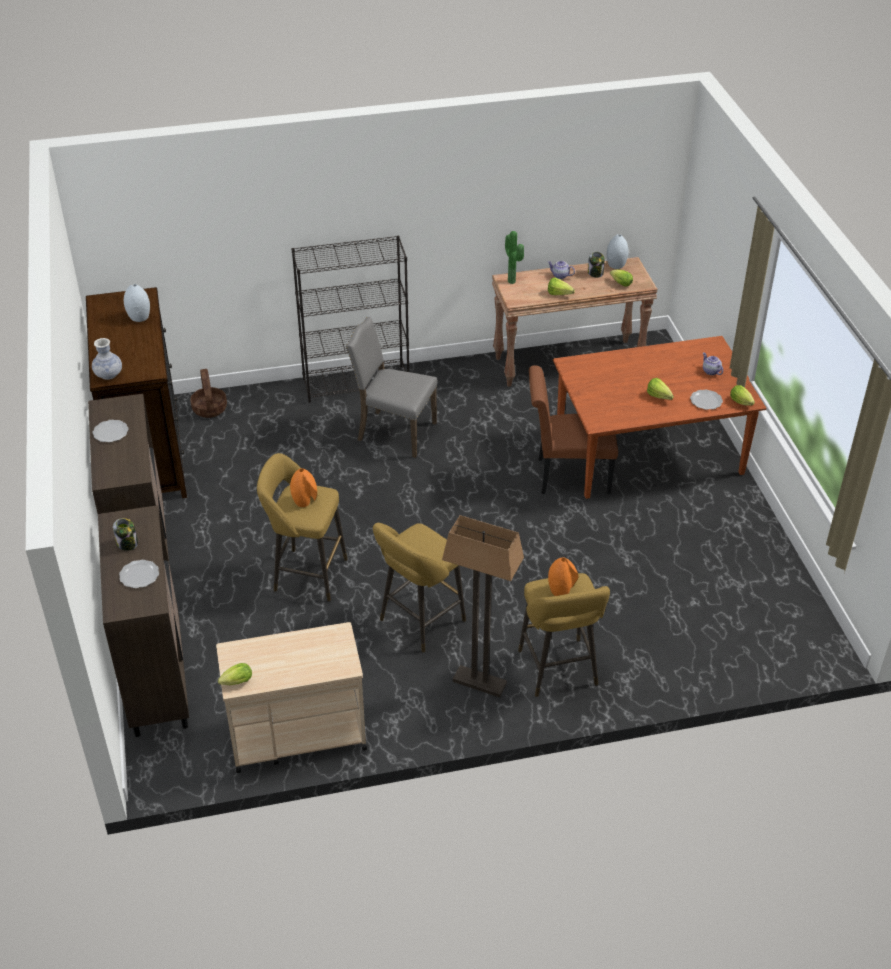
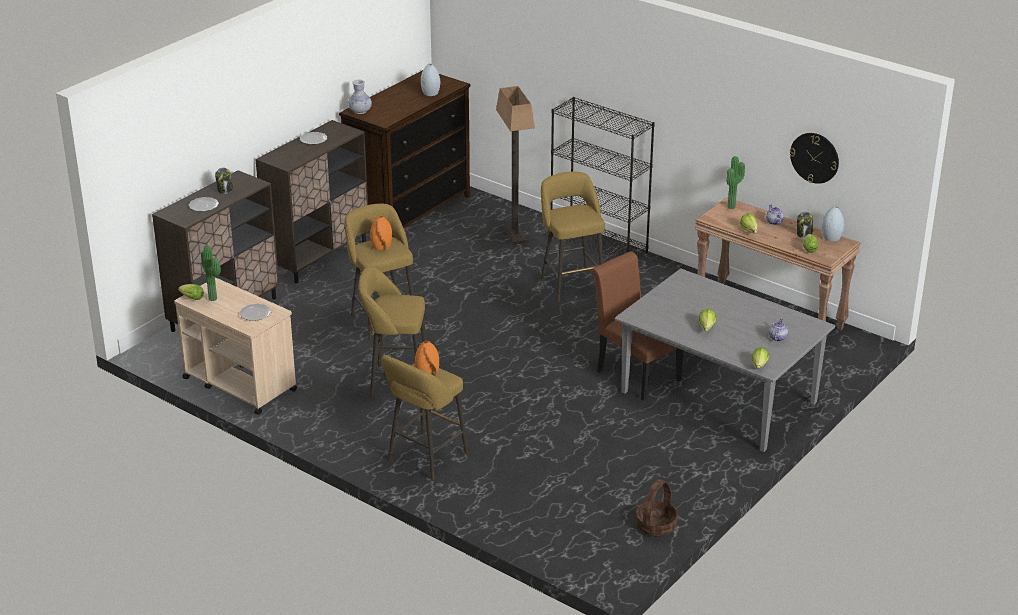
camera: 50 degrees right, 10 degrees down
basket [190,369,227,418] -> basket moved to [636,479,678,537]
grey chair [346,317,438,458] -> yellow stool [541,172,605,302]
floor lamp [442,515,524,697] -> floor lamp moved to [496,86,535,245]
brown dining table [553,336,766,499] -> grey dining table [615,268,835,452]
plate [690,389,723,410] -> plate moved to [240,304,271,321]
none -> potted plant [201,245,221,301]
none -> wall clock [790,133,839,184]

